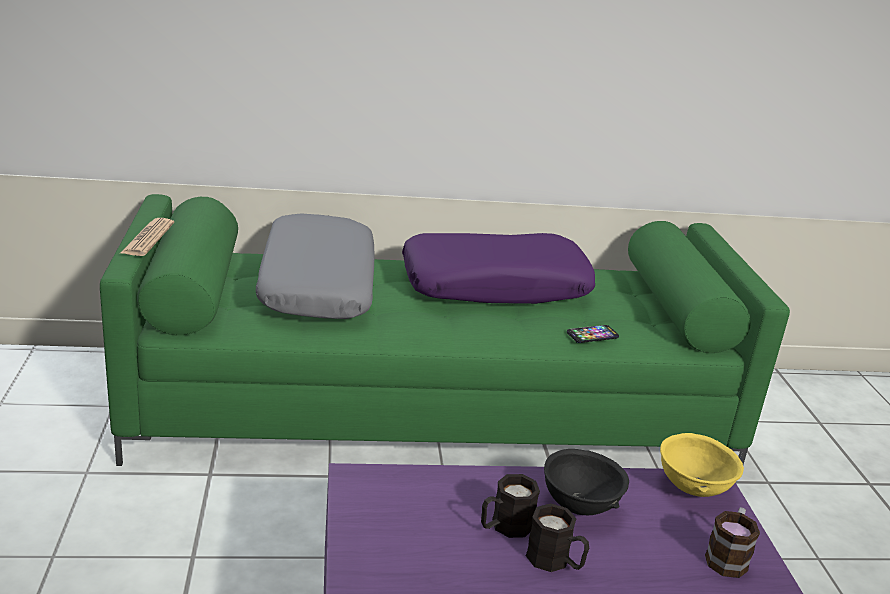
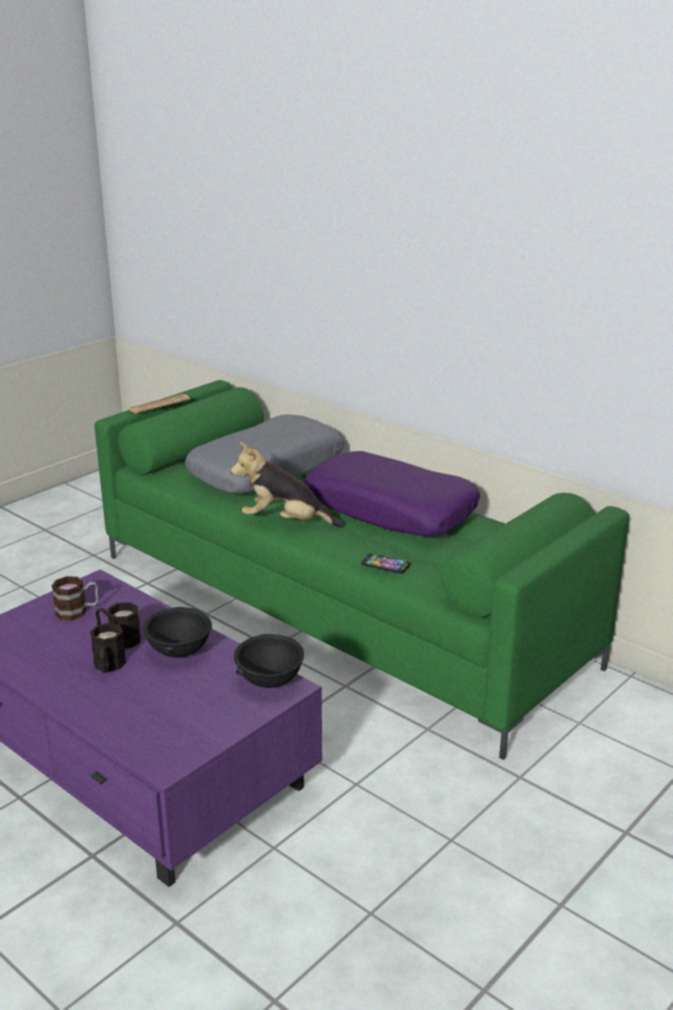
camera: 50 degrees right, 0 degrees up
yellow bowl [660,433,744,497] -> black bowl [234,634,304,688]
mug [705,507,760,578] -> mug moved to [52,576,98,621]
none -> plush toy [231,442,344,527]

